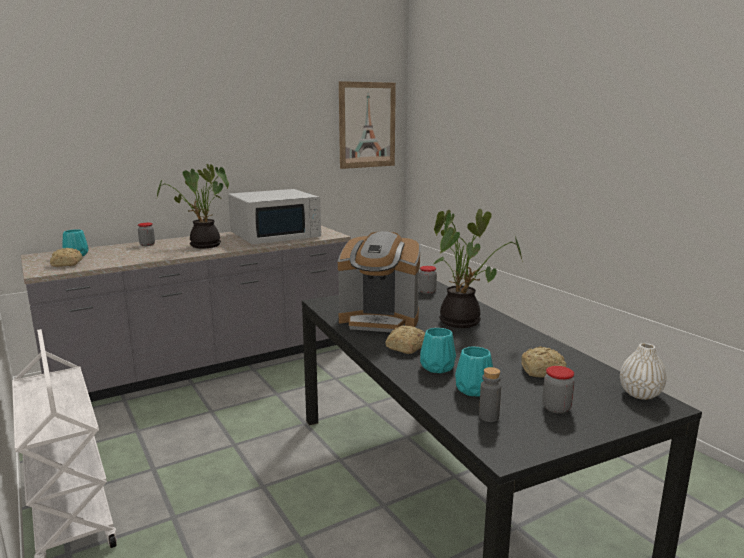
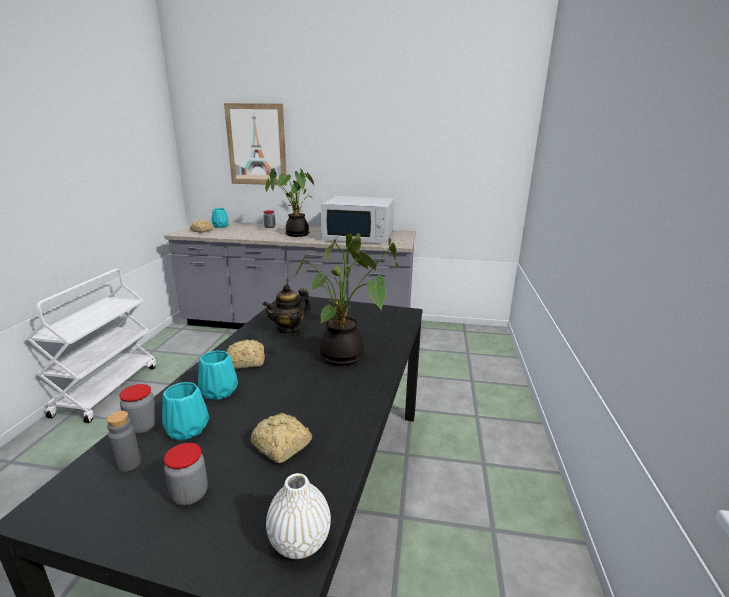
camera: 40 degrees right, 5 degrees up
coffee machine [338,231,420,332] -> teapot [263,285,311,335]
picture [339,81,396,169] -> picture moved to [224,103,287,186]
jar [419,266,437,294] -> jar moved to [119,384,158,434]

